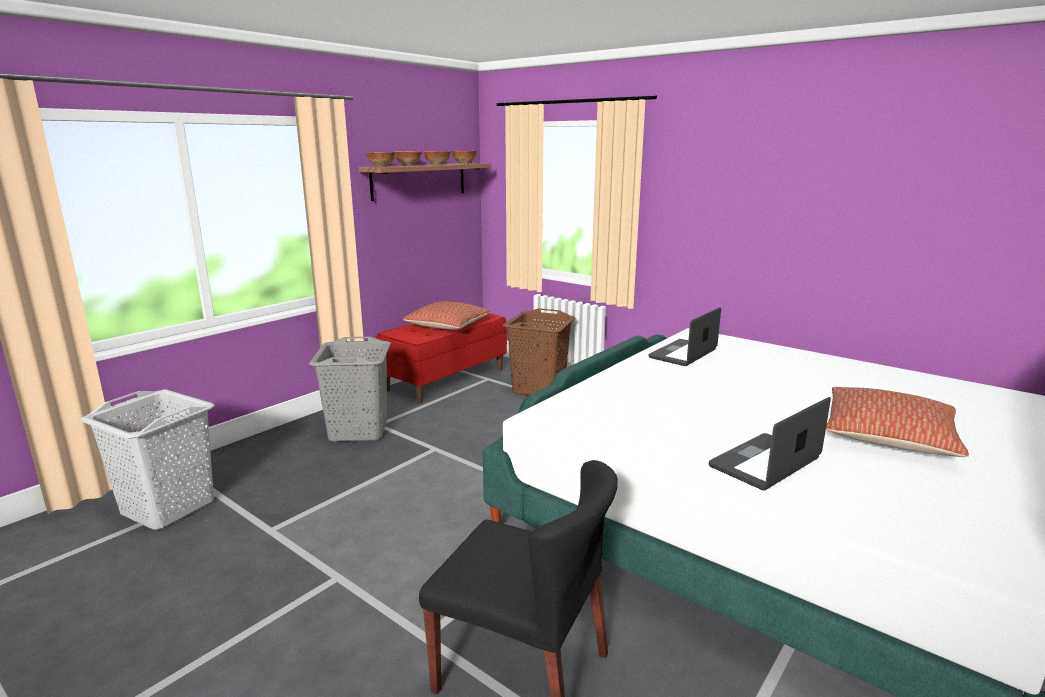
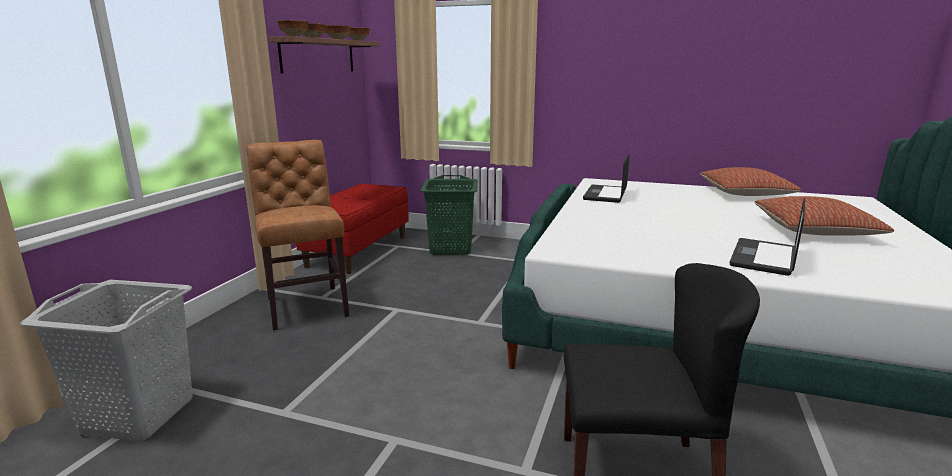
camera: 20 degrees left, 0 degrees up
grey laundry basket [309,337,391,442] -> brown chair [246,140,349,330]
pillow [402,301,490,330] -> pillow moved to [700,167,802,196]
brown laundry basket [503,308,575,396] -> green laundry basket [420,175,478,255]

